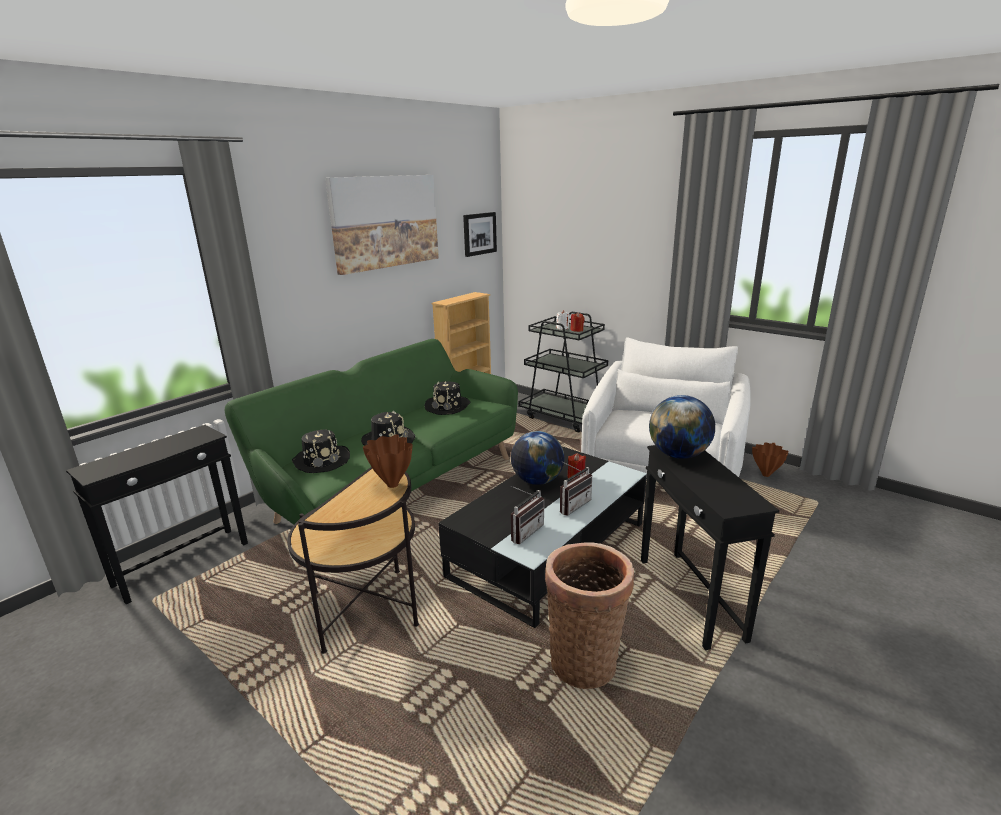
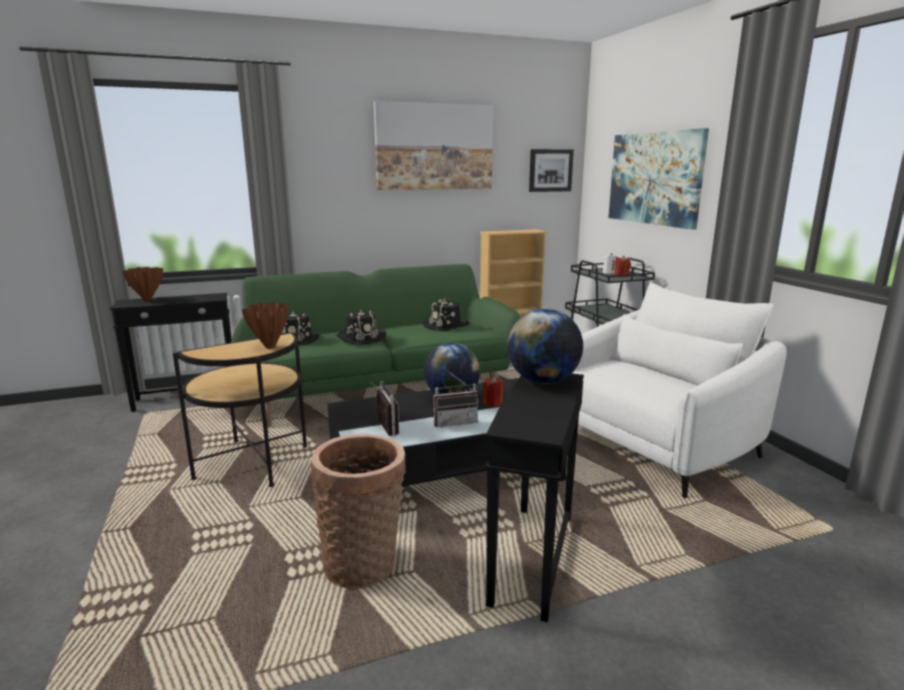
camera: 30 degrees right, 5 degrees down
radio [511,486,544,544] -> radio turned 90 degrees counterclockwise [369,382,399,436]
brown vase [752,443,789,477] -> brown vase moved to [122,267,163,301]
none -> picture [608,128,709,230]

